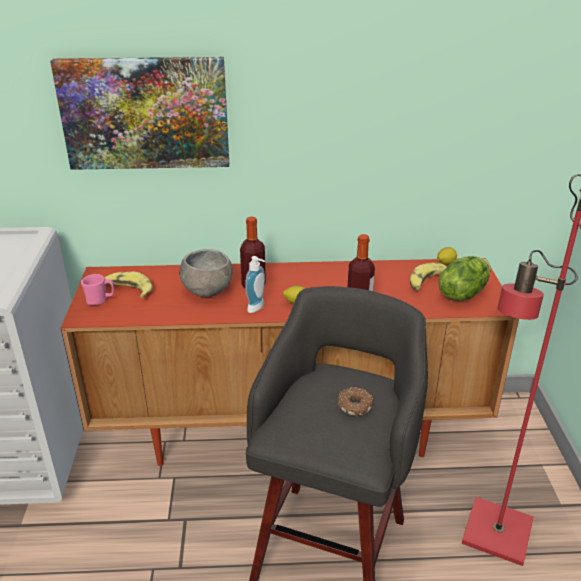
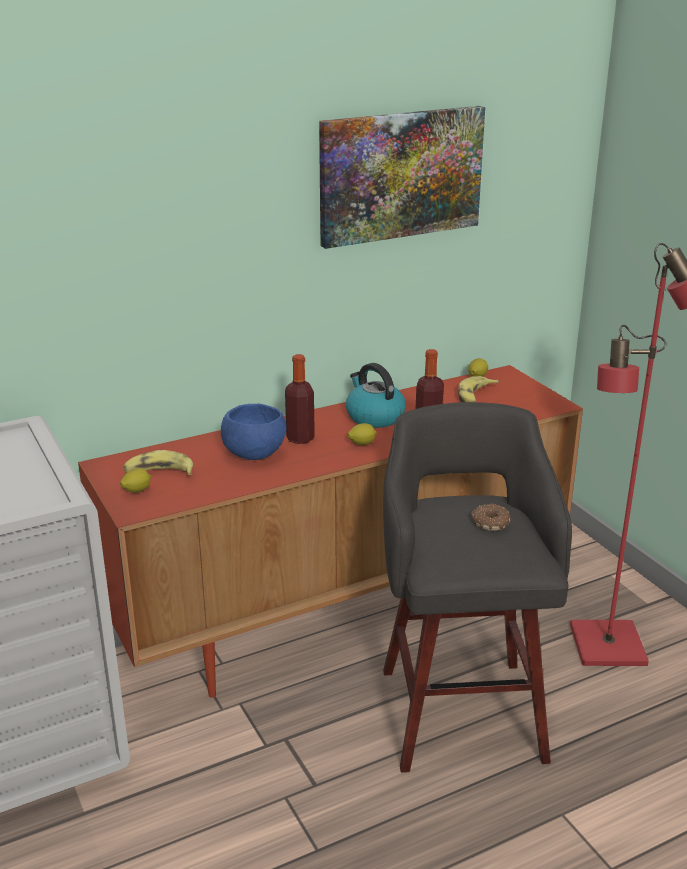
camera: 25 degrees left, 5 degrees down
picture [50,57,229,170] -> picture moved to [319,106,485,249]
pink mug [81,274,114,306] -> lemon [120,468,151,493]
grey bowl [179,249,233,297] -> blue bowl [221,404,286,460]
soap dispenser [245,256,265,313] -> none
lettuce [438,256,491,301] -> none
none -> kettle [346,363,406,428]

